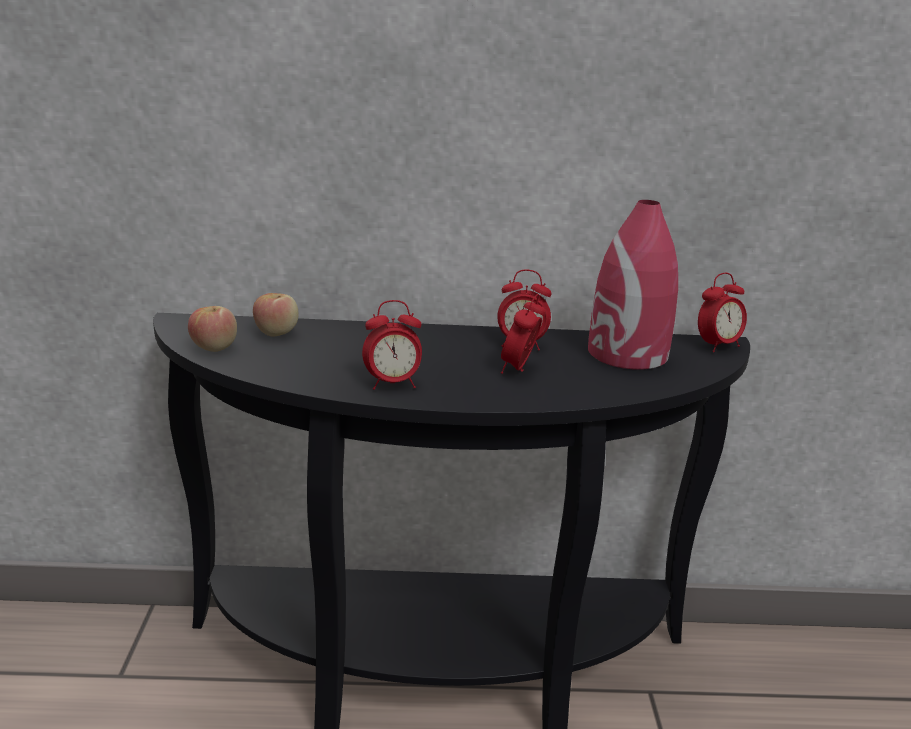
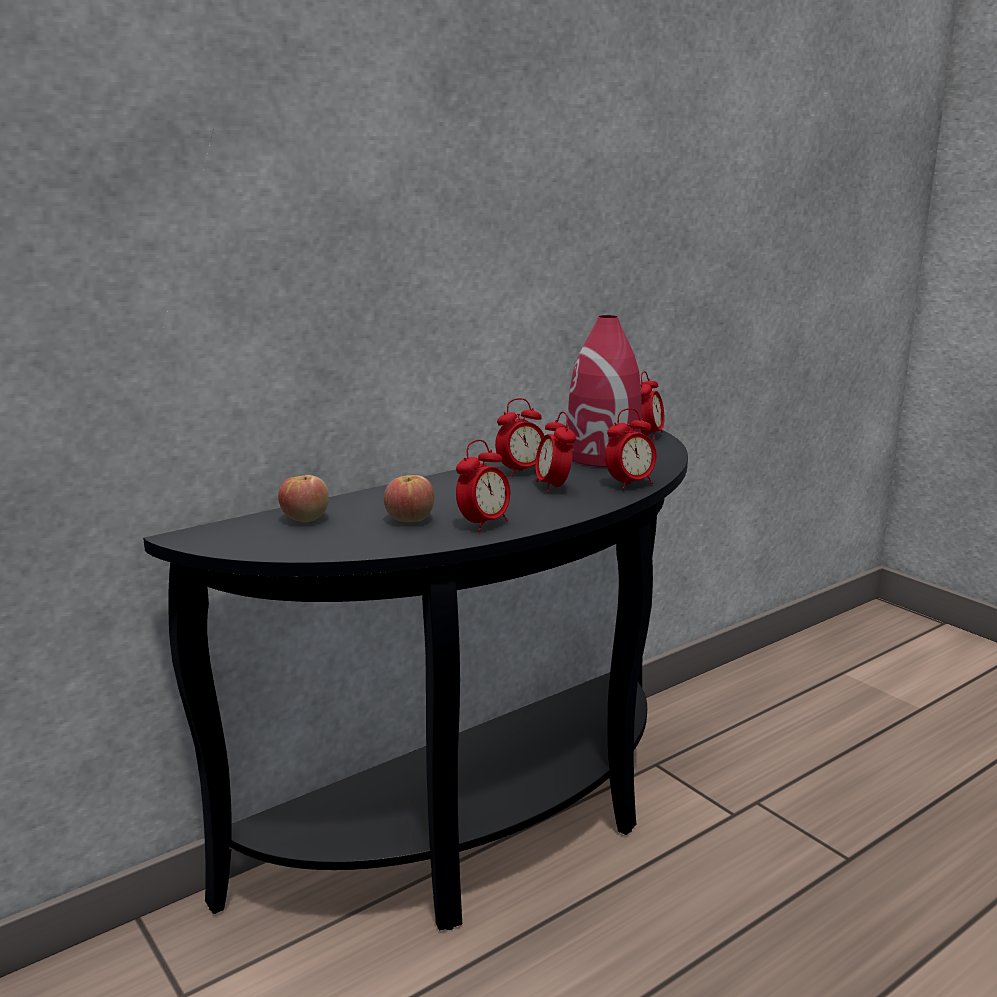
camera: 35 degrees left, 5 degrees down
apple [188,306,237,352] -> apple moved to [384,475,434,522]
none -> alarm clock [605,408,656,490]

